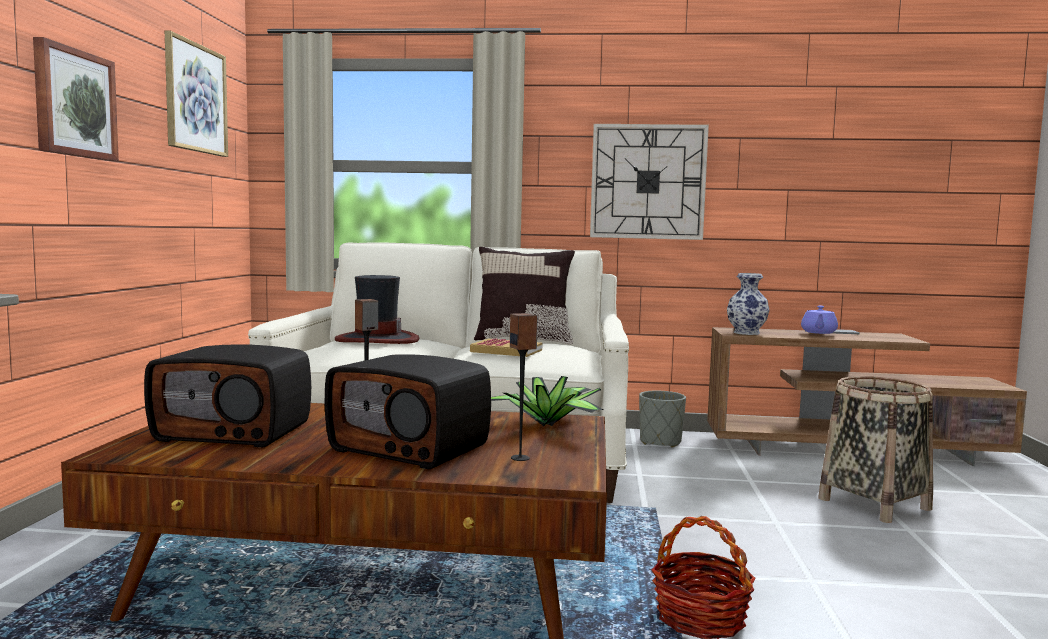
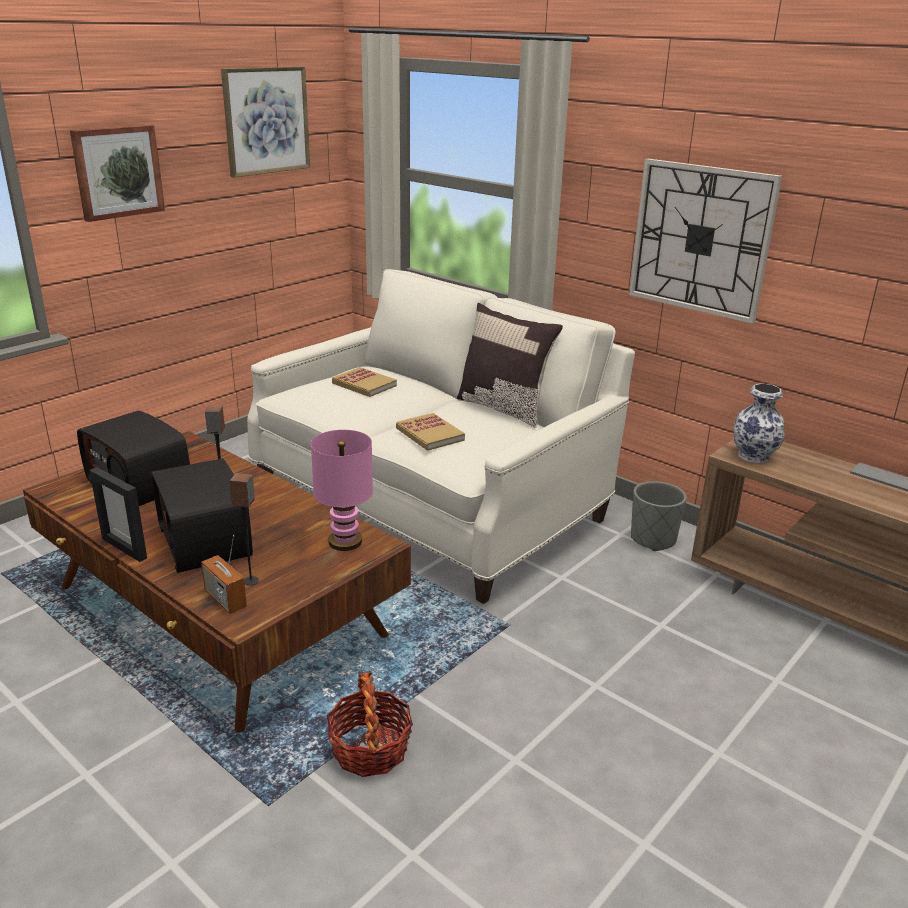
camera: 35 degrees right, 20 degrees up
hat [335,275,420,344] -> book [332,367,397,397]
potted plant [491,376,604,426] -> pink table lamp [311,430,373,551]
purple teapot [801,306,838,334] -> none
basket [818,376,933,523] -> none
none -> picture frame [89,467,147,562]
none -> radio [201,535,247,614]

